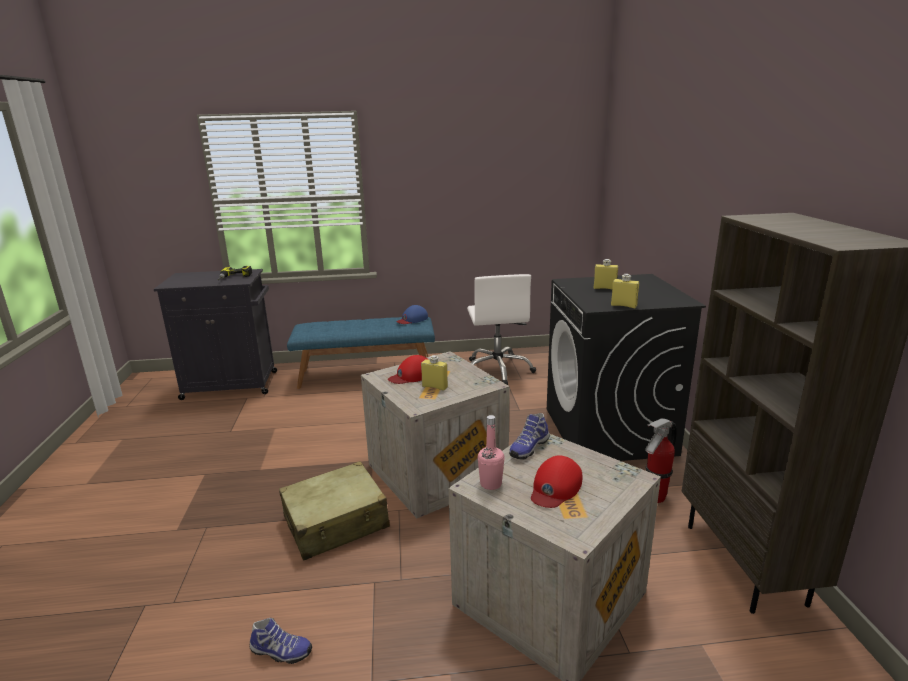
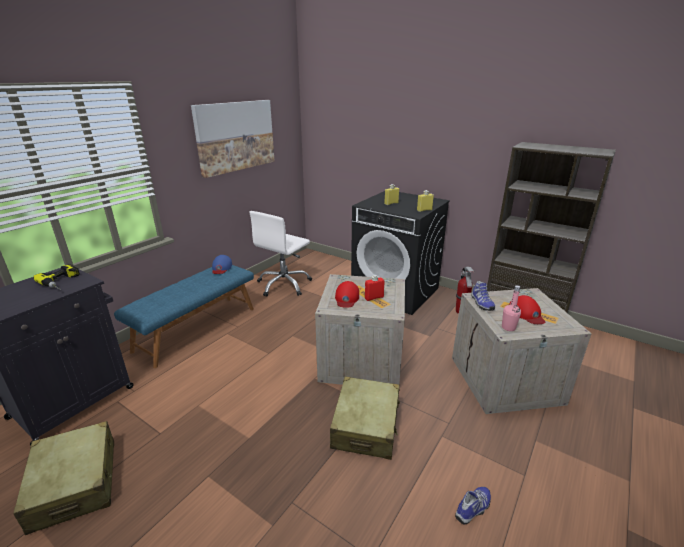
camera: 50 degrees left, 5 degrees up
yellow bottle [421,355,448,391] -> red bottle [365,275,385,301]
white office chair [467,274,536,385] -> white office chair turned 90 degrees clockwise [249,211,312,297]
none -> beige suitcase [13,421,114,535]
none -> picture [191,100,275,178]

